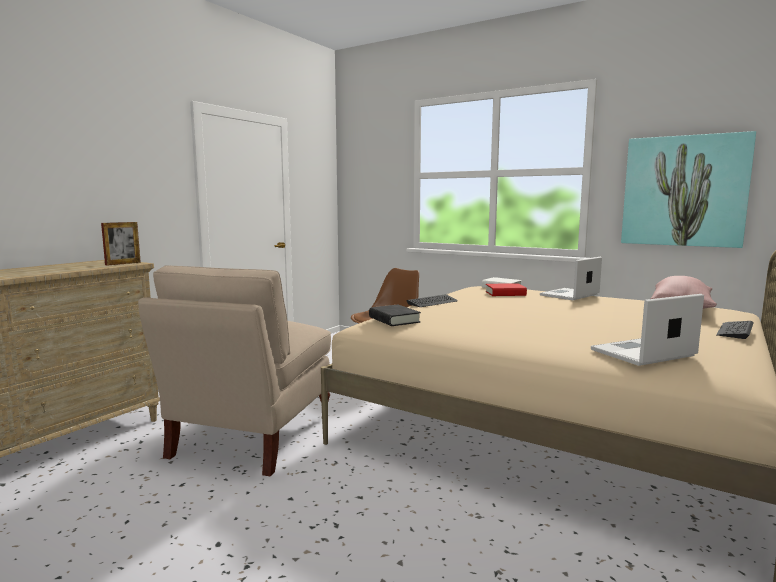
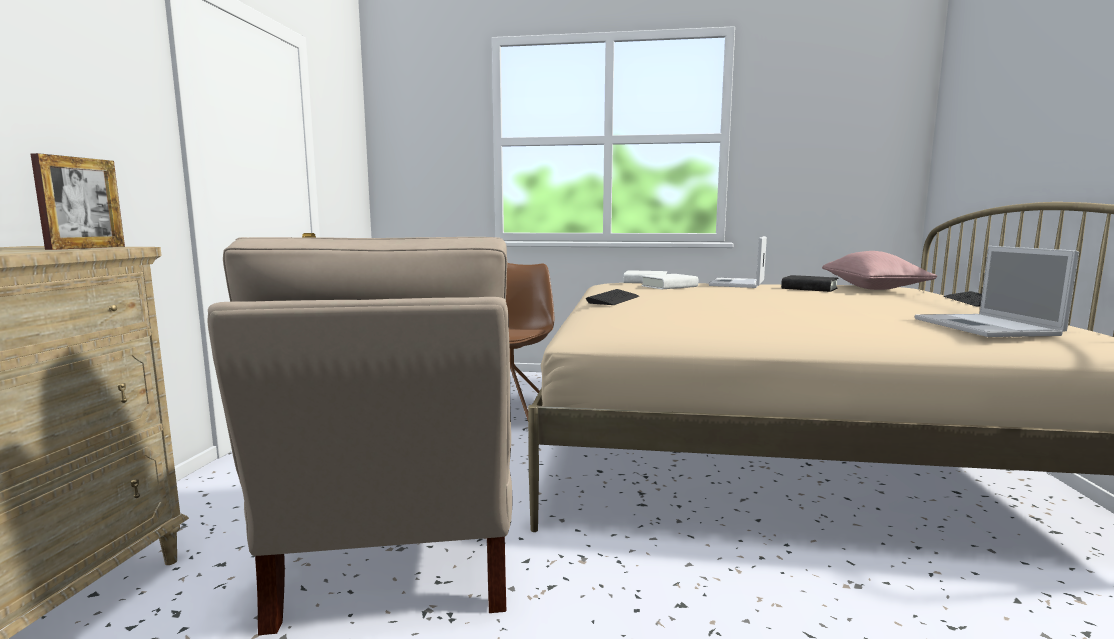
camera: 25 degrees left, 0 degrees up
black book [369,305,421,326] -> black book moved to [781,275,838,292]
red book [485,283,527,296] -> white book [641,274,698,289]
laptop [591,294,704,366] -> laptop turned 45 degrees counterclockwise [915,246,1079,337]
picture [621,131,756,248] -> none

